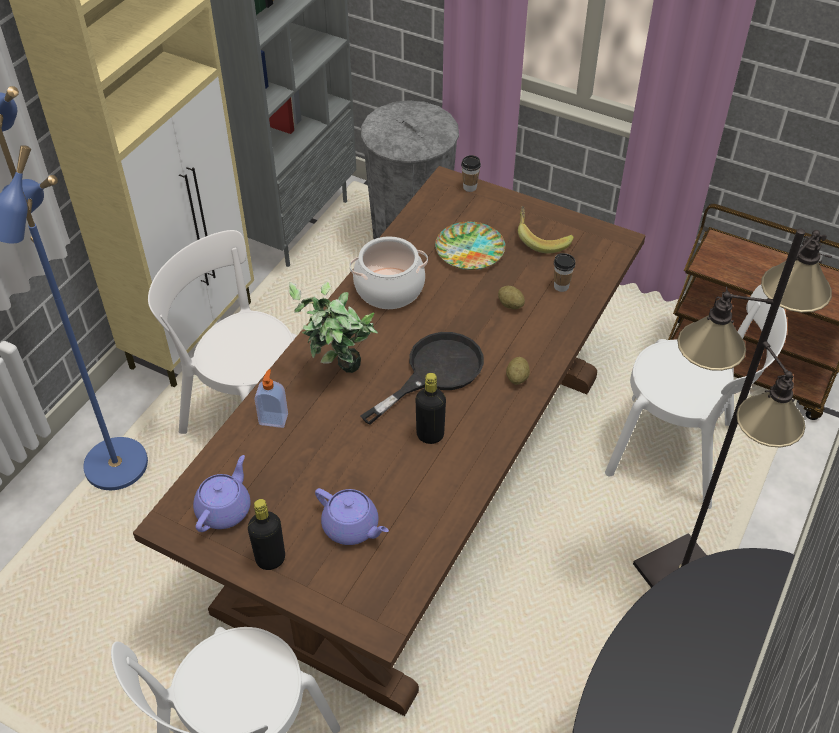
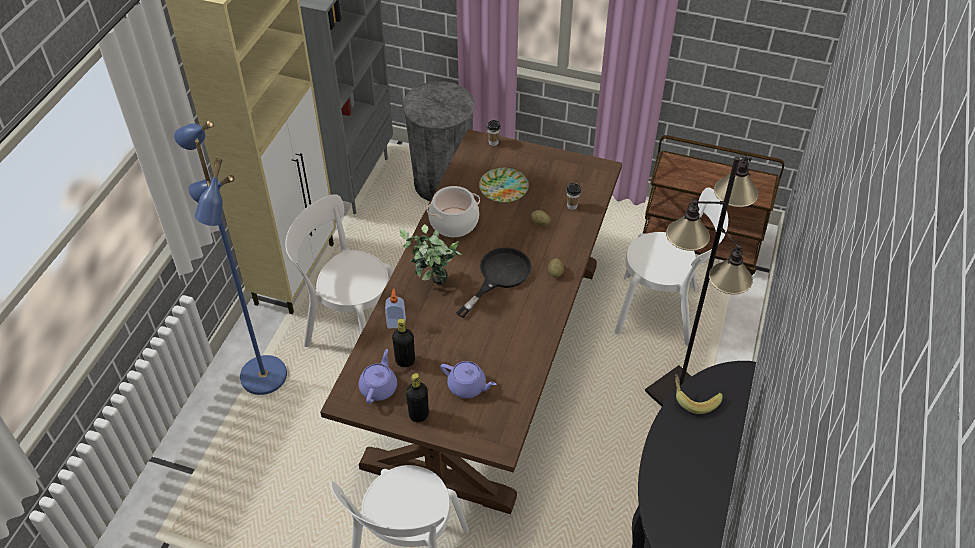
camera: 10 degrees left, 0 degrees up
black bottle [416,373,446,444] -> black bottle moved to [392,318,415,367]
banana [518,206,574,253] -> banana moved to [675,374,722,414]

